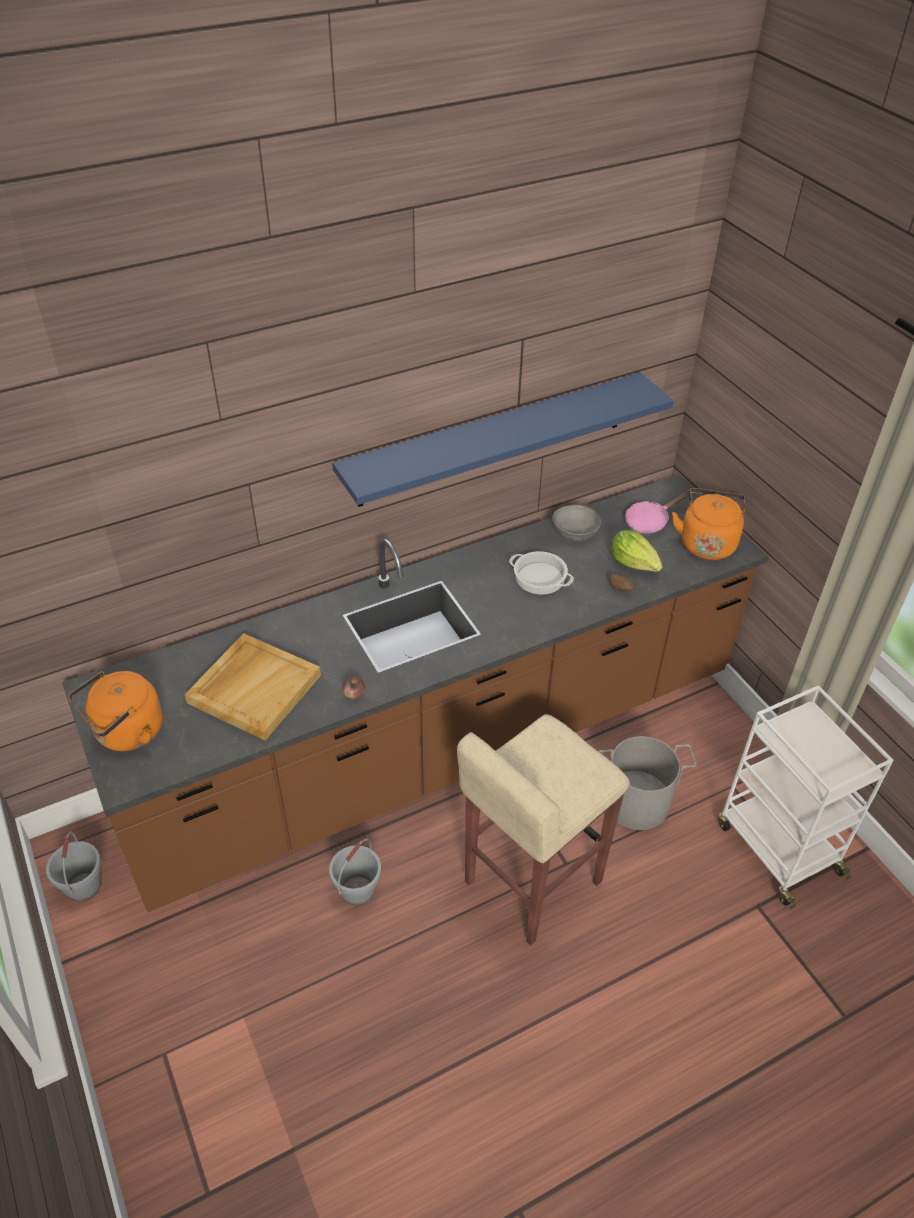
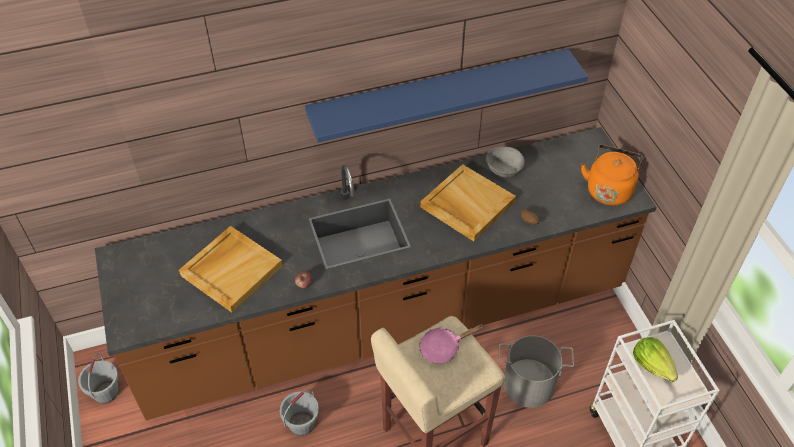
camera: 10 degrees right, 5 degrees up
orange kettle [69,671,163,751] -> none
cooking pot [509,551,574,595] -> beige tray [421,164,516,241]
lettuce [610,530,663,572] -> lettuce moved to [633,337,678,382]
pink frying pan [625,492,689,534] -> pink frying pan moved to [419,324,485,364]

